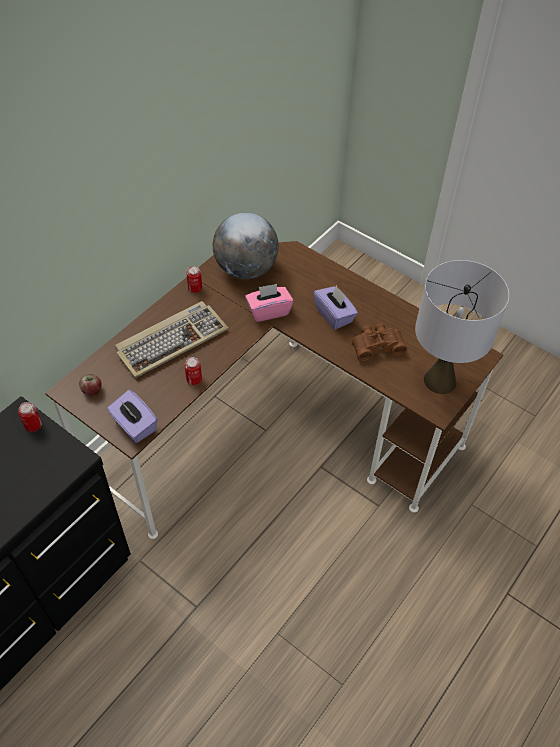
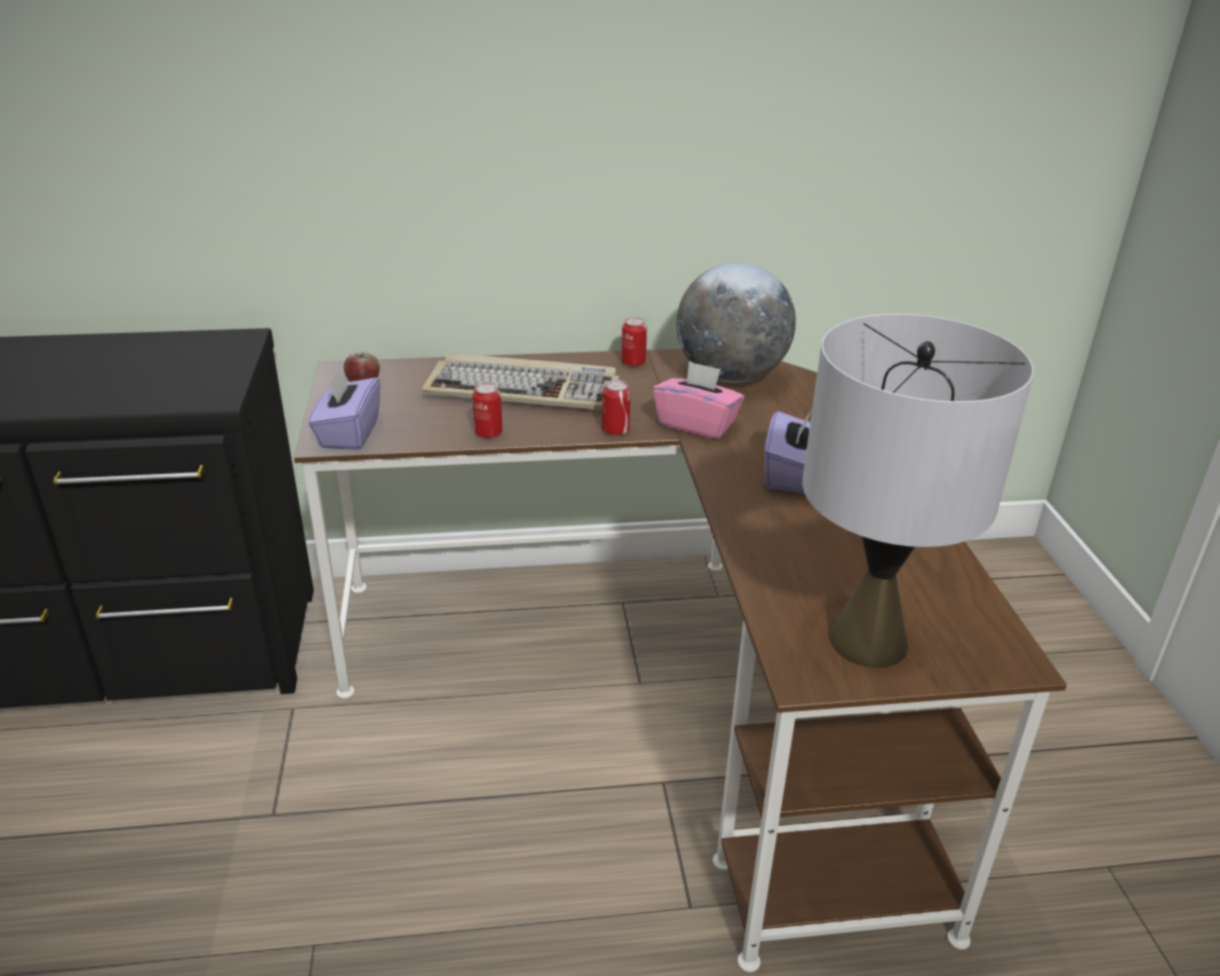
camera: 45 degrees right, 20 degrees down
can [18,402,42,432] -> can moved to [602,380,631,435]
brown binoculars [352,323,407,362] -> none

